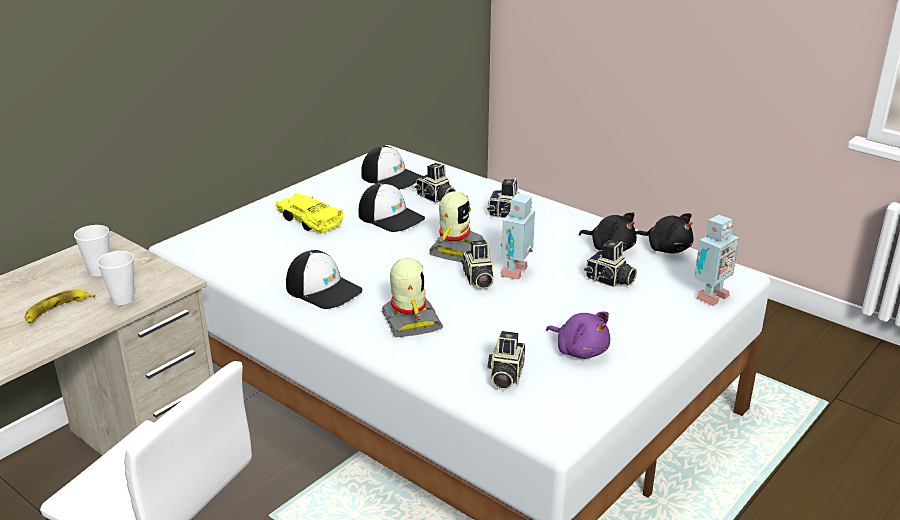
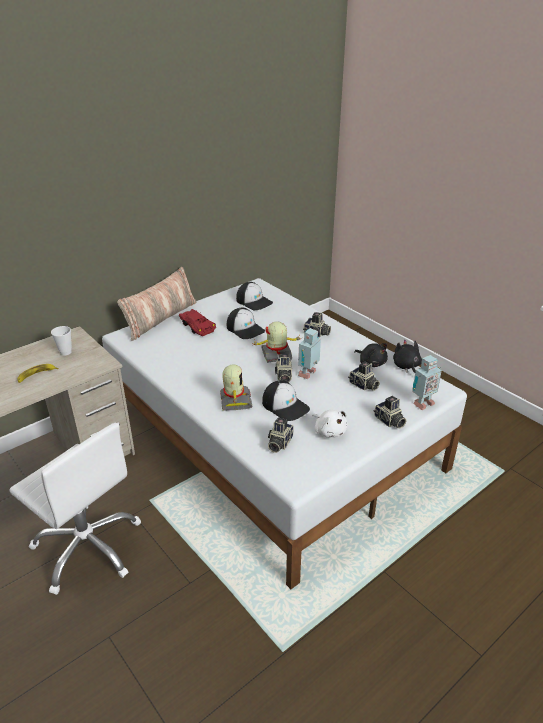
camera: 10 degrees right, 5 degrees up
cup [97,251,134,305] -> none
yellow toy car [276,193,344,233] -> red toy car [179,309,216,336]
cap [286,250,362,309] -> cap moved to [262,380,310,421]
camera [415,163,456,203] -> camera moved to [373,396,406,429]
toy robot [429,191,484,262] -> toy robot turned 135 degrees counterclockwise [251,321,301,363]
purple plush toy [546,312,610,359] -> white plush toy [312,410,348,438]
black plush toy [636,213,694,253] -> black plush toy turned 150 degrees counterclockwise [393,340,422,373]
none -> pillow [117,267,197,341]

